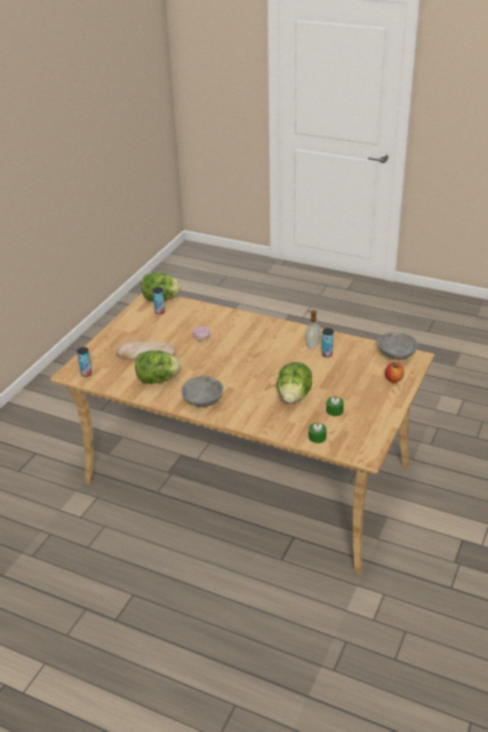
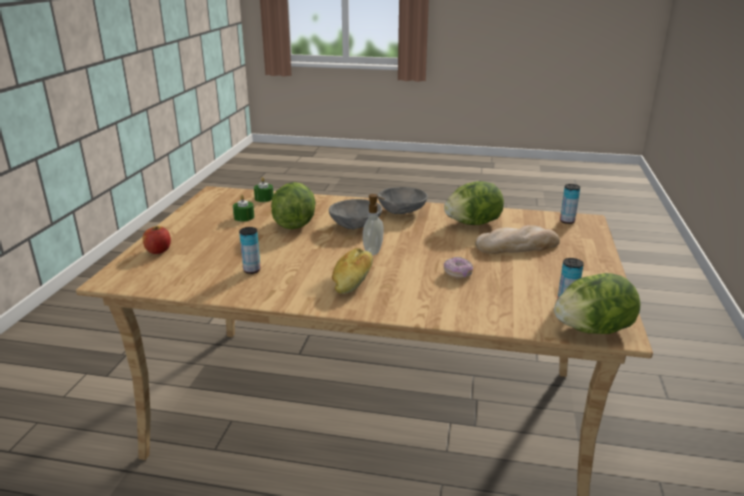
camera: 165 degrees right, 10 degrees down
soap dispenser [305,310,321,349] -> soap dispenser moved to [363,194,385,255]
grey bowl [378,332,418,360] -> grey bowl moved to [329,199,382,229]
none -> bread [332,248,373,294]

